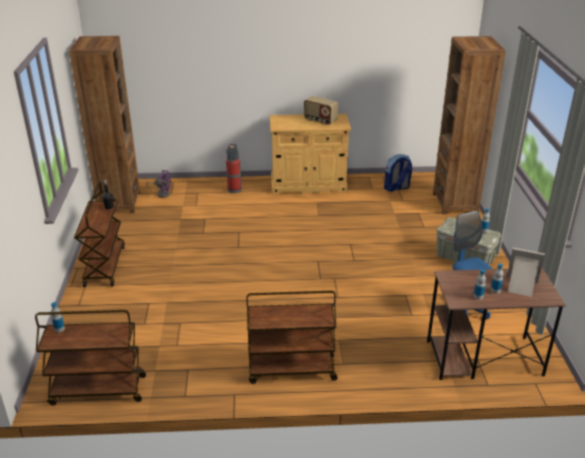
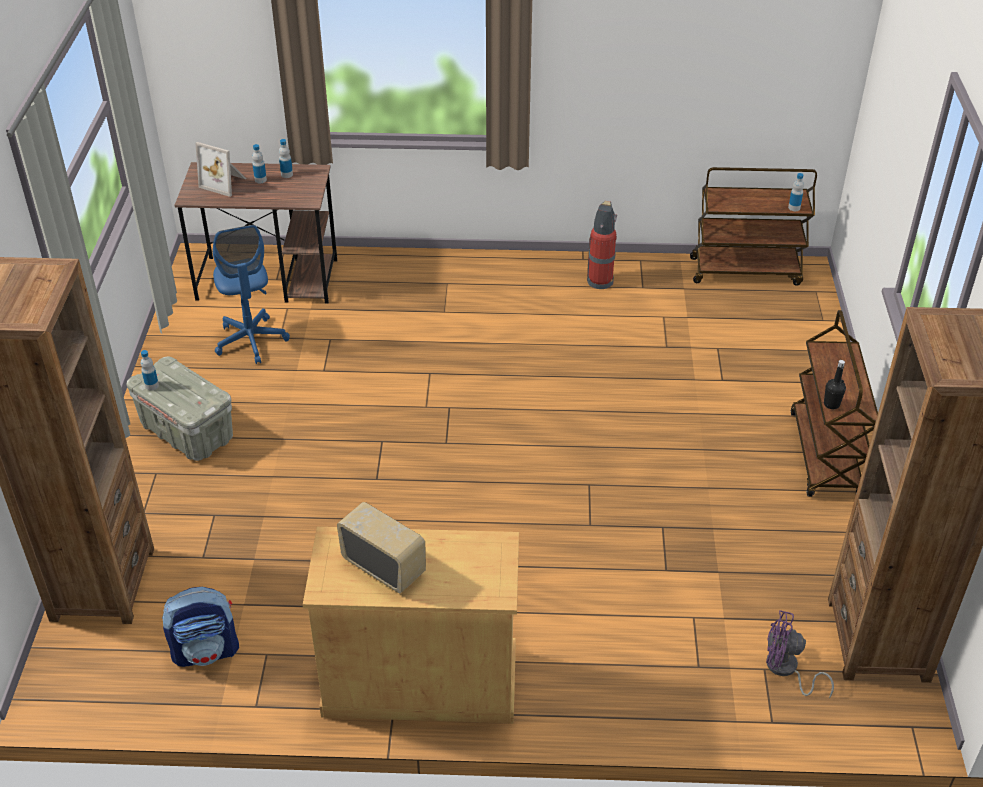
camera: 175 degrees left, 10 degrees up
fire extinguisher [226,144,242,193] -> fire extinguisher moved to [587,201,617,289]
brown cart [246,291,337,384] -> none

